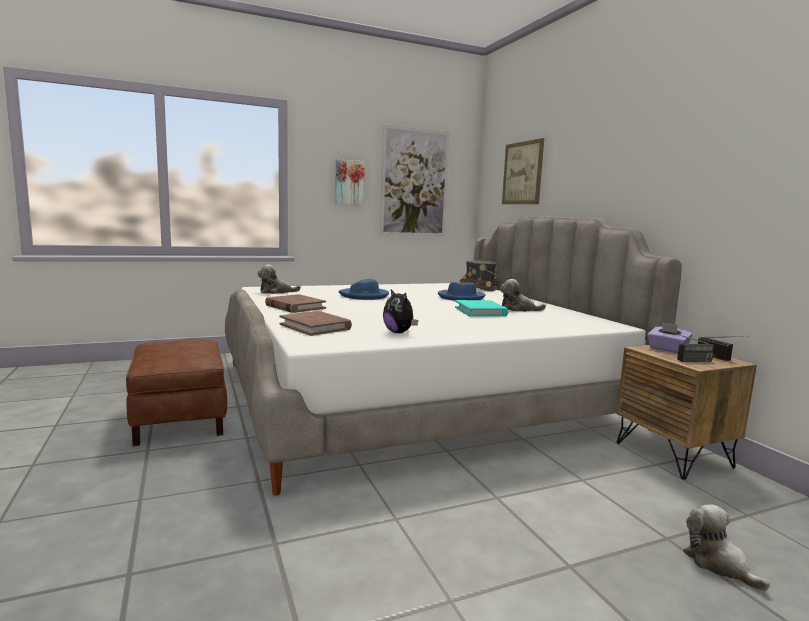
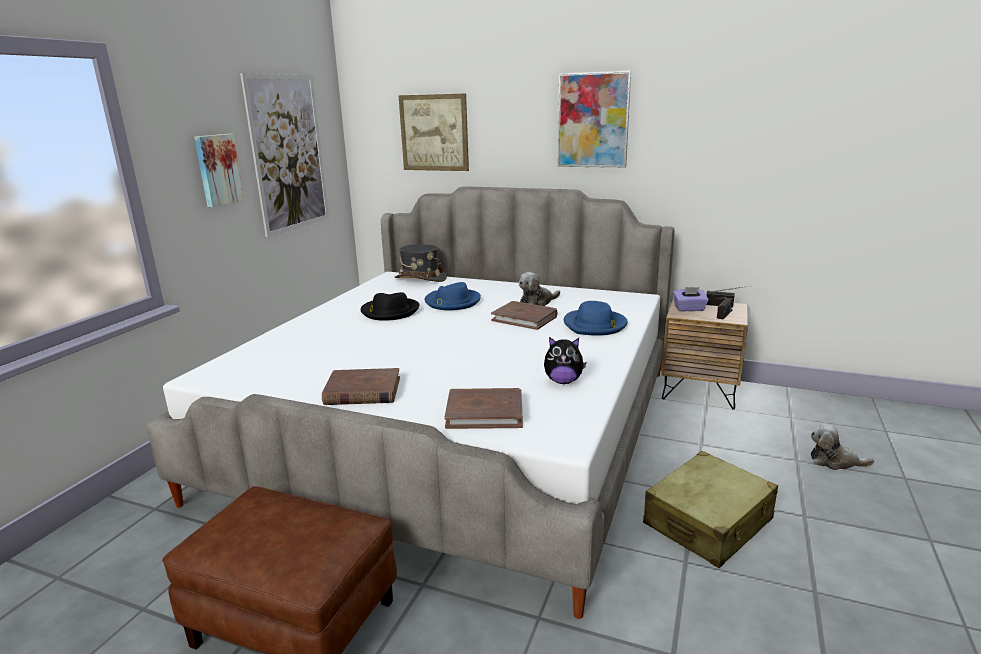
camera: 45 degrees left, 10 degrees up
plush toy [257,265,301,294] -> none
blue hat [339,279,389,300] -> blue hat moved to [564,301,628,336]
turquoise book [455,300,508,317] -> brown book [491,301,557,330]
none -> black hat [361,292,420,321]
none -> picture [558,71,631,168]
none -> beige suitcase [643,451,778,568]

